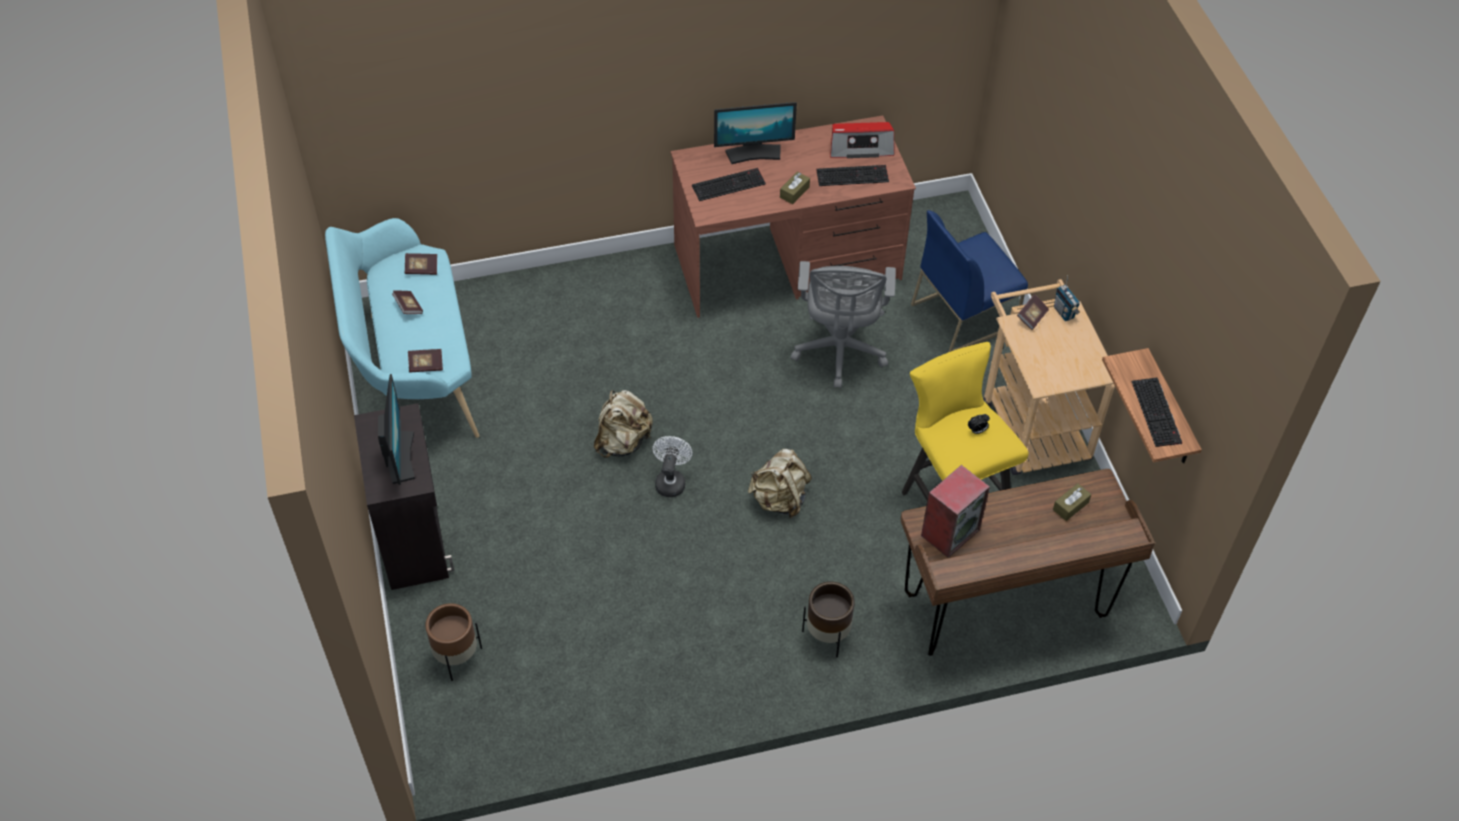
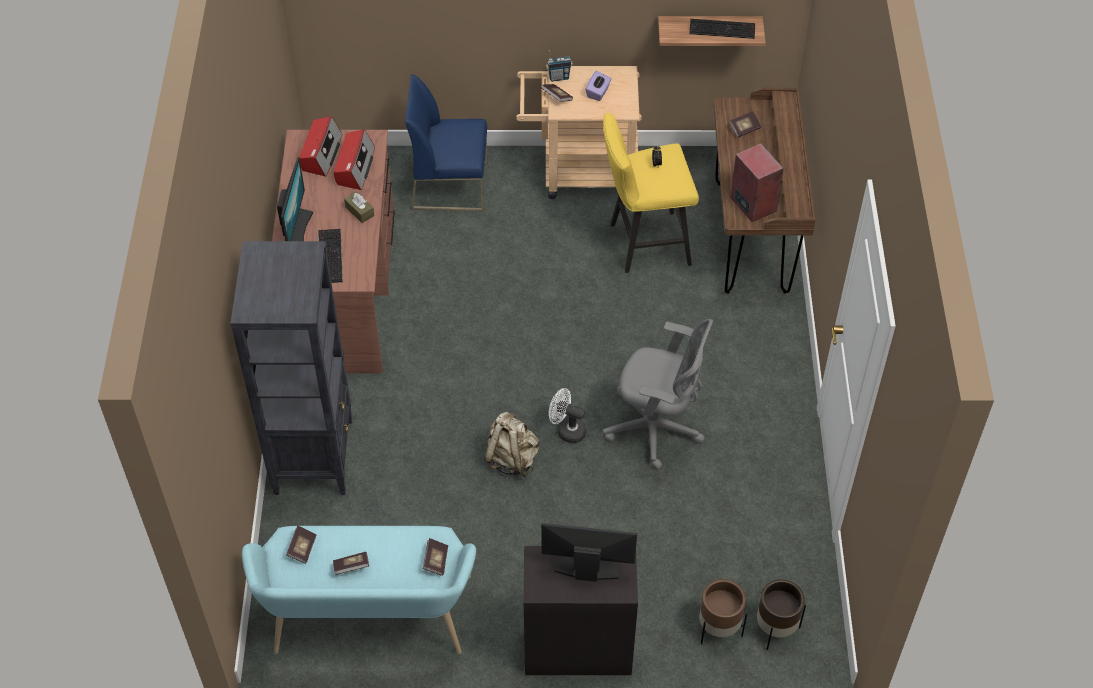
camera: 75 degrees left, 0 degrees up
beige backpack [748,449,812,518] -> none
grey office chair [790,261,896,389] -> grey office chair moved to [603,319,713,470]
brown planter [802,582,855,658] -> brown planter moved to [757,579,806,650]
keyboard [816,165,889,186] -> radio [334,129,375,190]
blue chair [911,210,1028,352] -> blue chair turned 105 degrees clockwise [405,74,487,212]
brown tissue box [1053,483,1091,521] -> book [729,111,761,138]
none -> black bookcase [230,241,352,495]
none -> purple tissue box [585,71,611,101]

